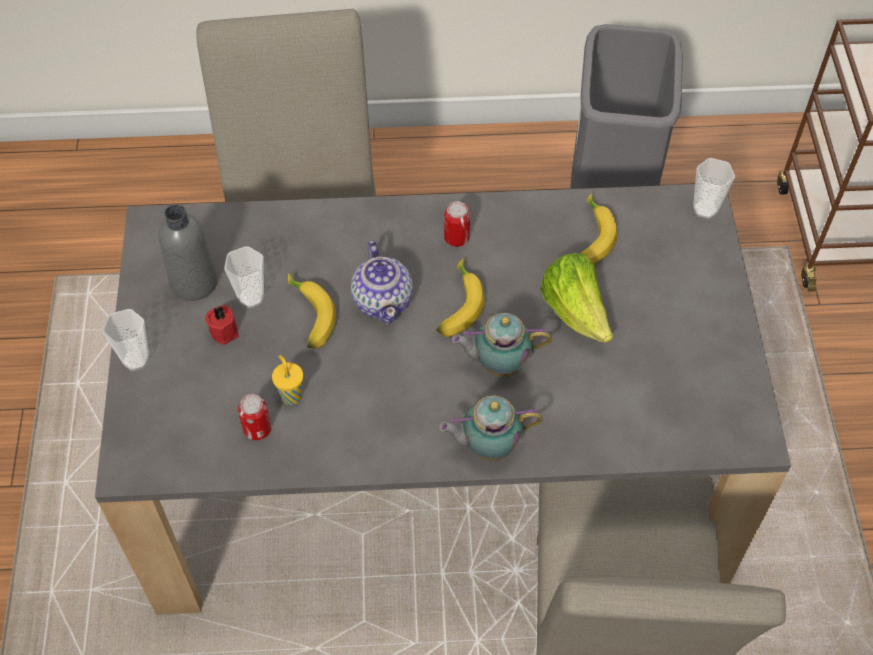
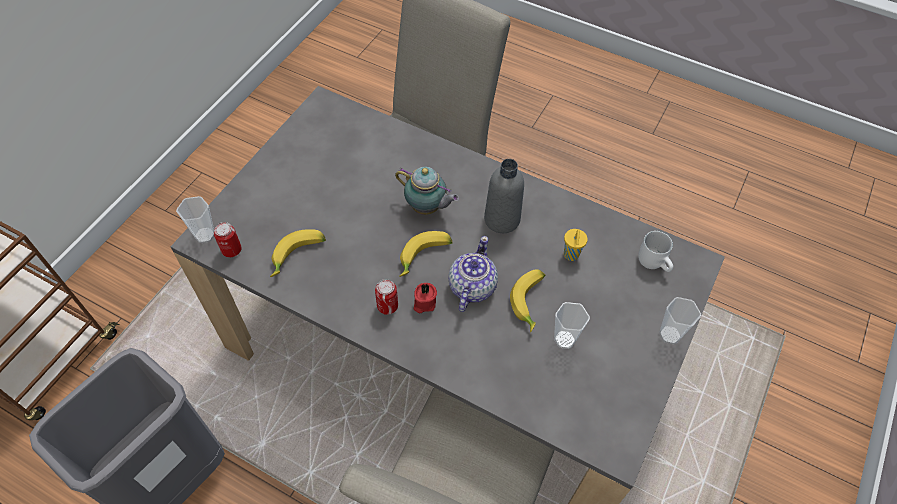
camera: 150 degrees left, 0 degrees up
grey bottle [159,204,218,301] -> grey bottle moved to [484,159,524,233]
red candle [205,305,239,345] -> red candle moved to [414,283,437,313]
can [238,394,271,440] -> can moved to [214,222,242,257]
teapot [439,396,543,461] -> none
lettuce [540,253,613,343] -> none
none -> white mug [638,231,673,272]

